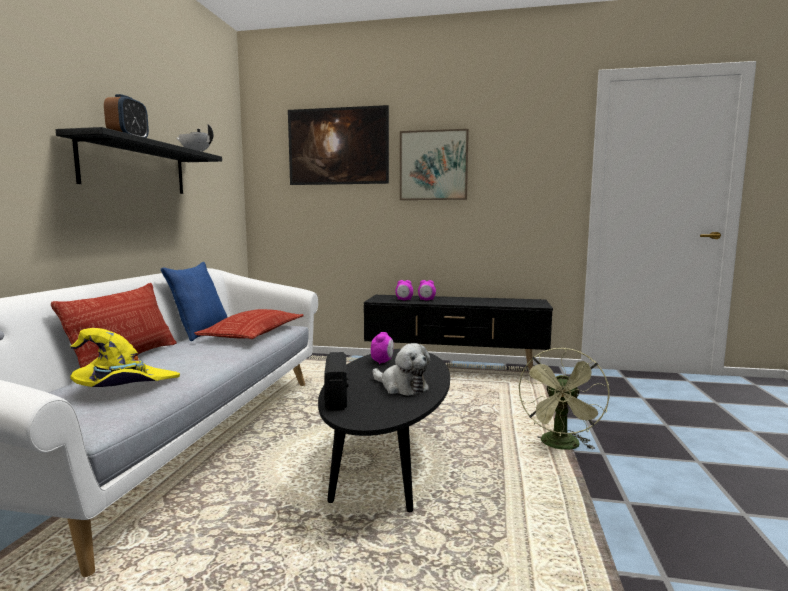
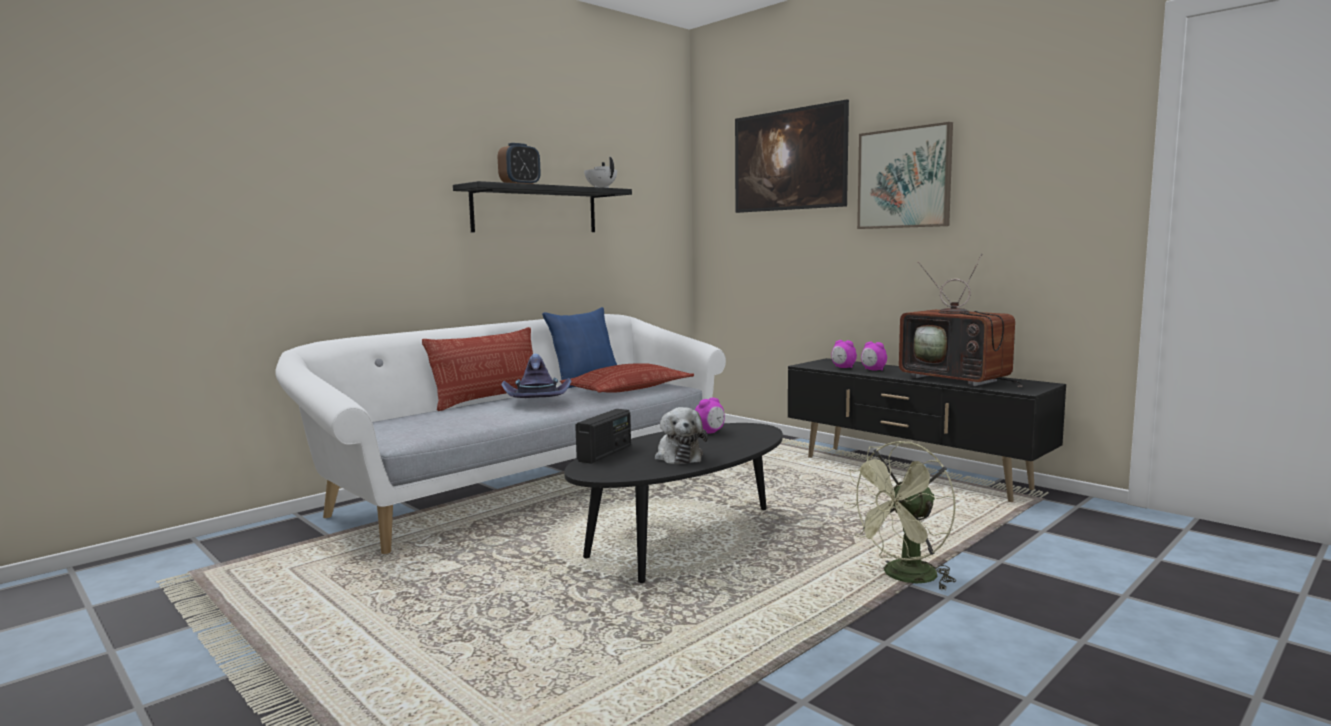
camera: 35 degrees right, 0 degrees up
yellow hat [70,328,180,387] -> none
none -> purple hat [501,354,571,398]
none -> television [899,254,1023,387]

